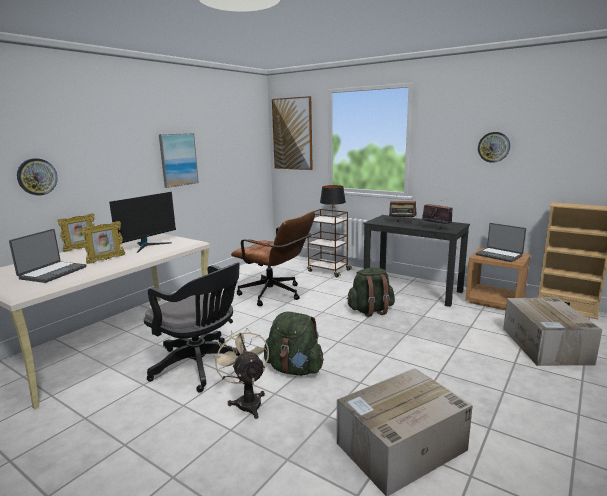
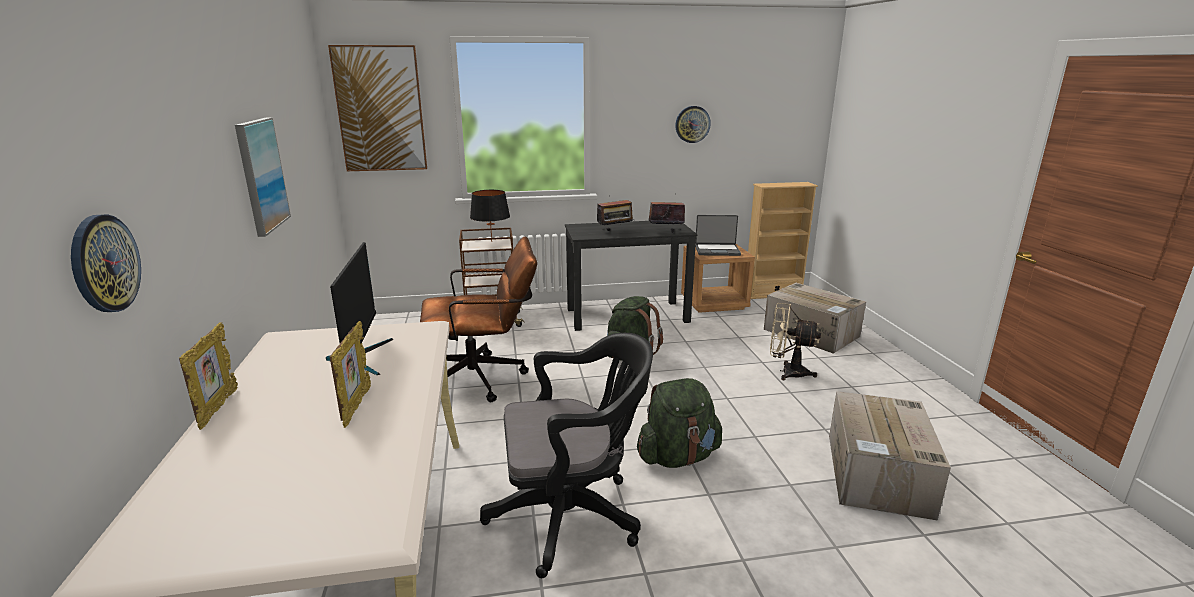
camera: 45 degrees left, 5 degrees up
laptop [9,229,86,283] -> none
beige fan [213,328,269,419] -> beige fan moved to [770,303,821,380]

